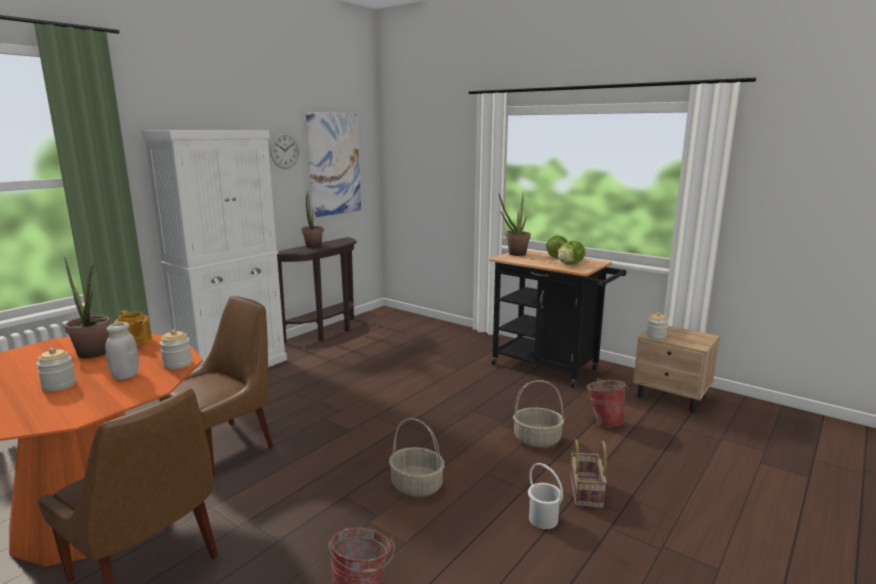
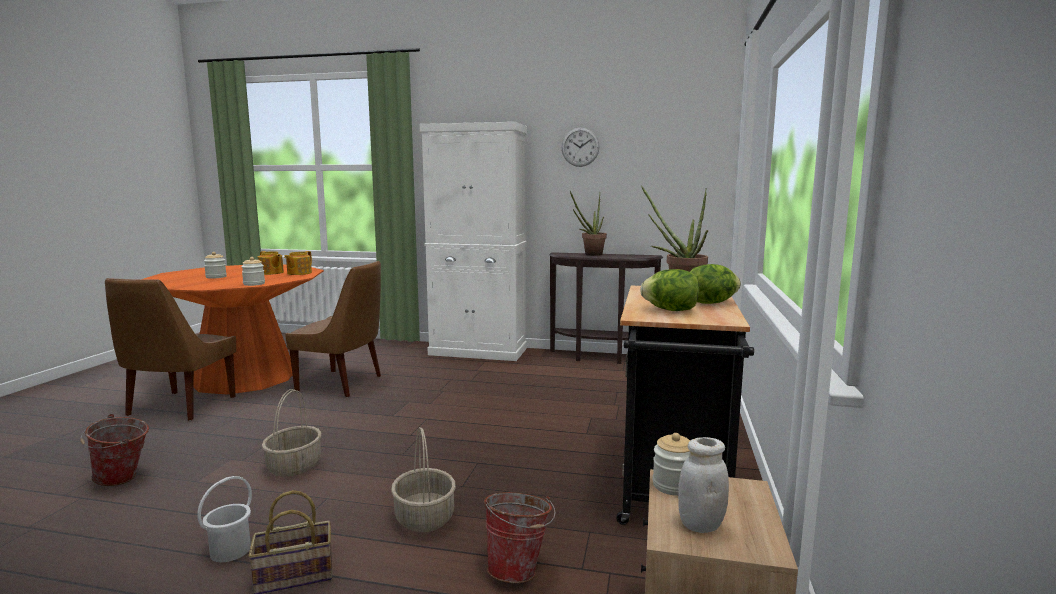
camera: 65 degrees right, 5 degrees down
potted plant [64,258,111,358] -> teapot [258,251,284,275]
white jar [106,322,139,380] -> white jar moved to [678,437,729,533]
picture [306,112,361,218] -> none

